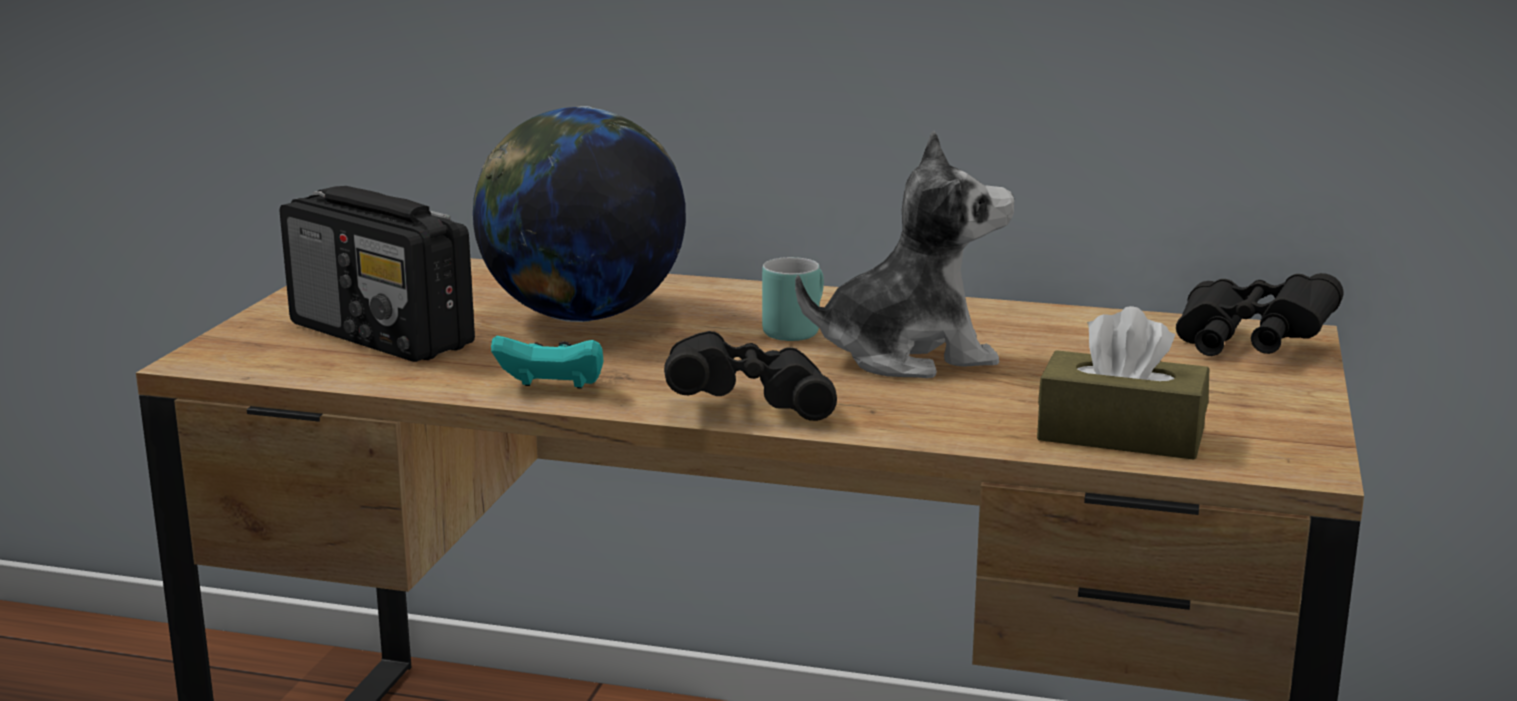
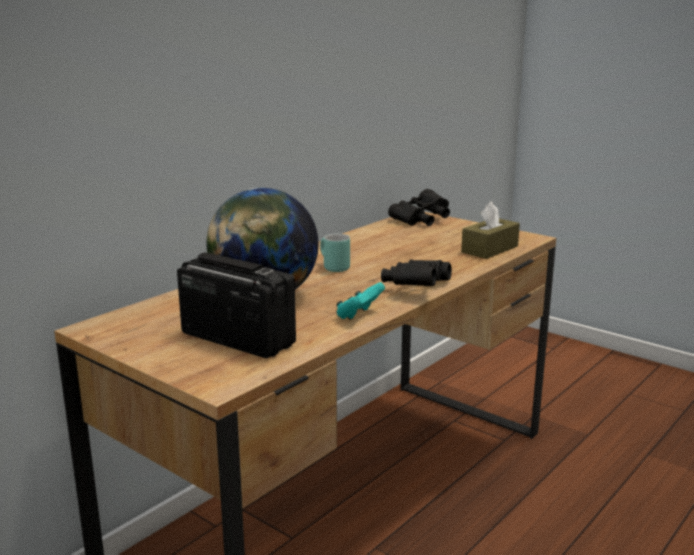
camera: 65 degrees left, 0 degrees up
radio [280,186,475,362] -> radio turned 120 degrees counterclockwise [177,252,296,358]
plush toy [795,131,1014,378] -> none

